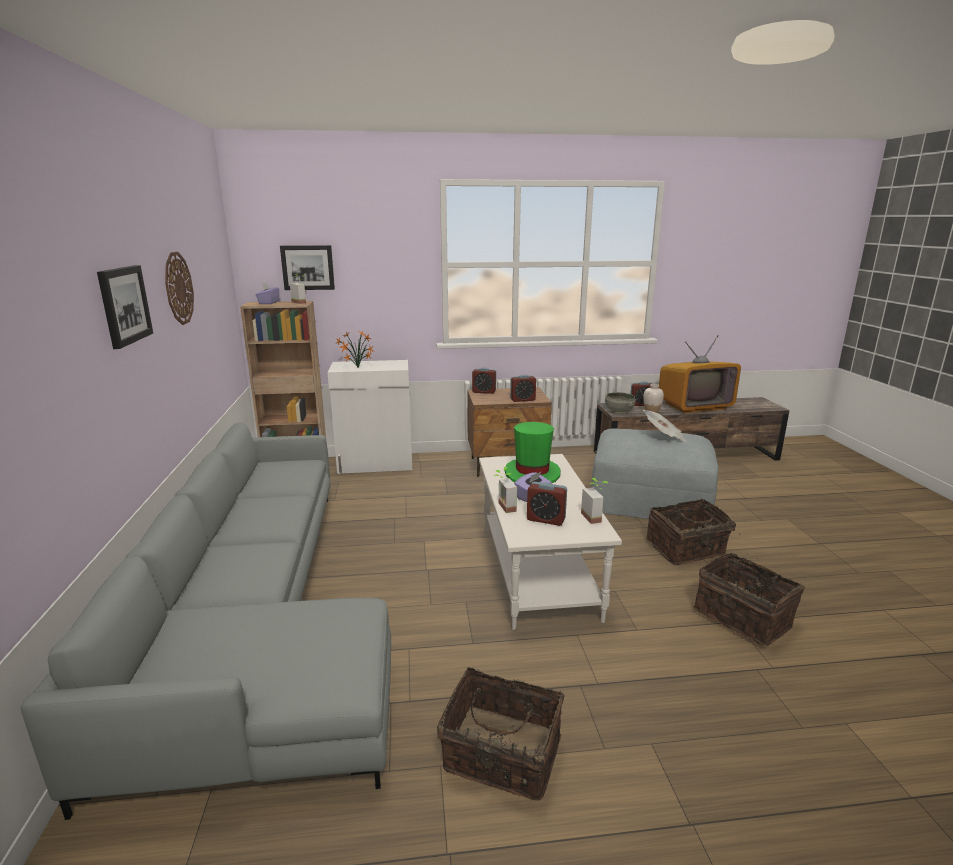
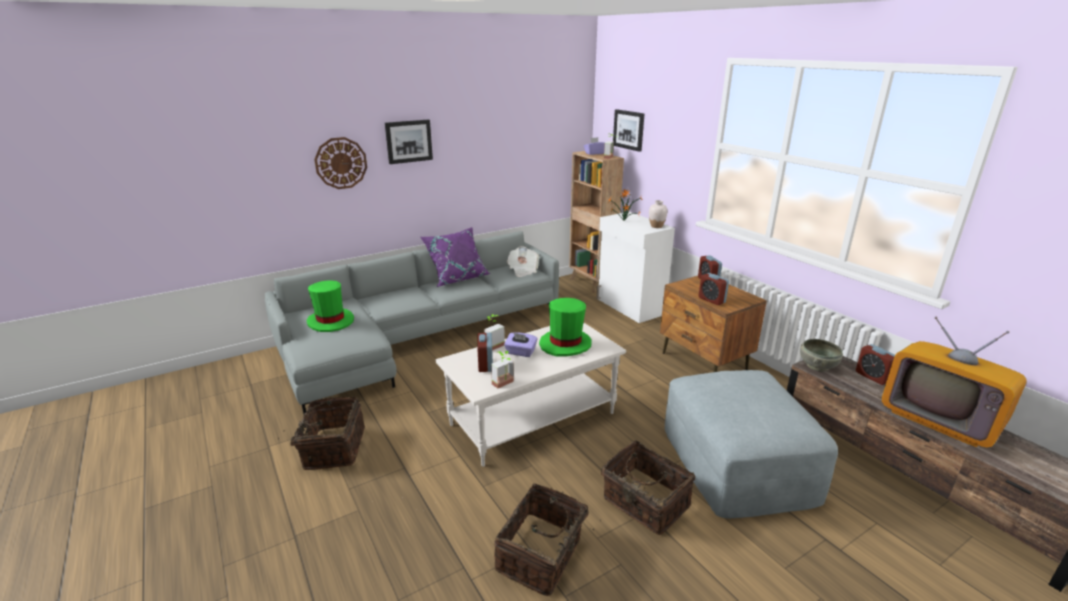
camera: 65 degrees right, 5 degrees up
wall clock [165,252,194,325] -> wall clock moved to [314,137,367,189]
white vase [643,384,664,413] -> white vase moved to [649,200,667,228]
newspaper [643,410,687,442] -> newspaper moved to [507,246,539,277]
none -> green hat [306,280,354,332]
none -> purple pillow [420,227,491,287]

